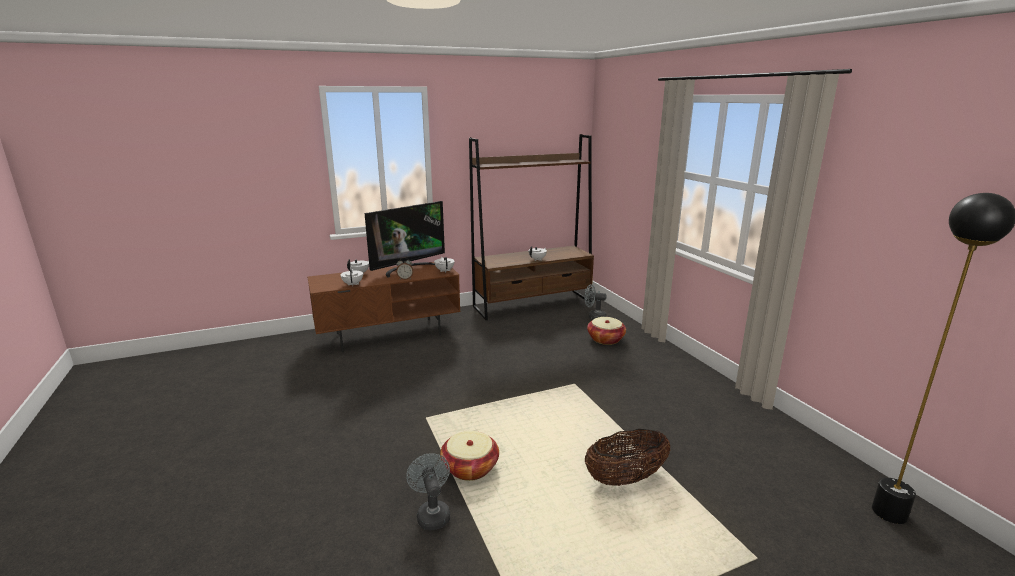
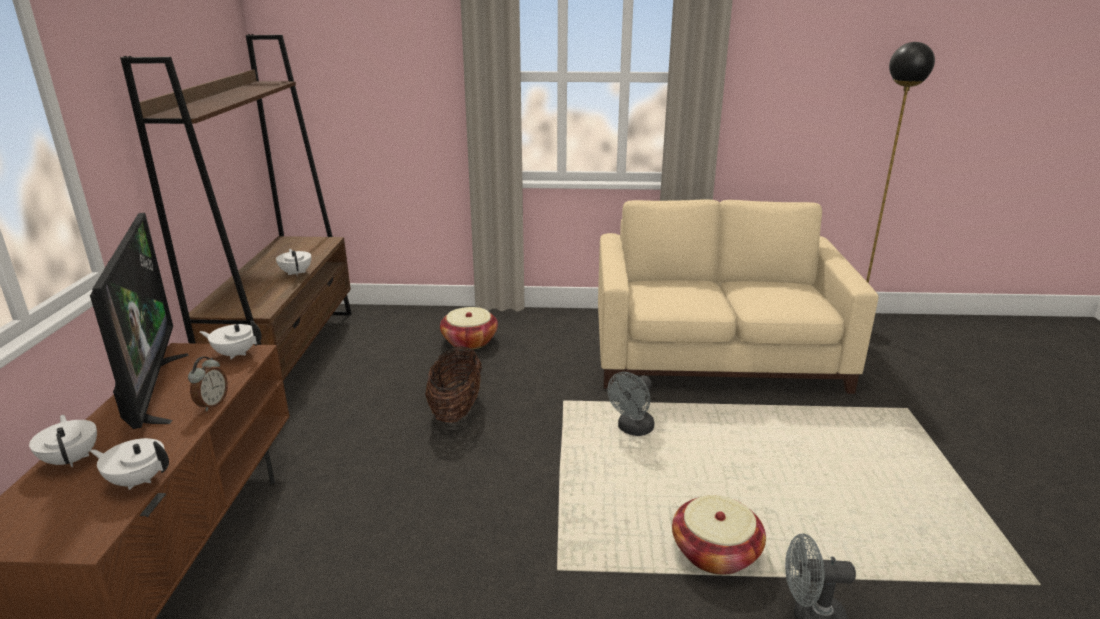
camera: 65 degrees left, 5 degrees up
grey fan [584,284,607,319] -> grey fan moved to [607,372,654,436]
basket [585,429,670,486] -> basket moved to [425,347,482,423]
none -> beige sofa [598,200,879,394]

